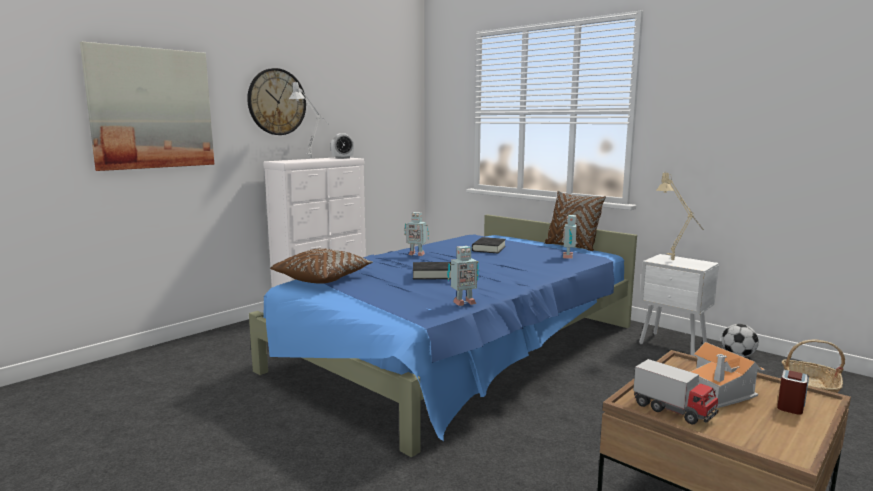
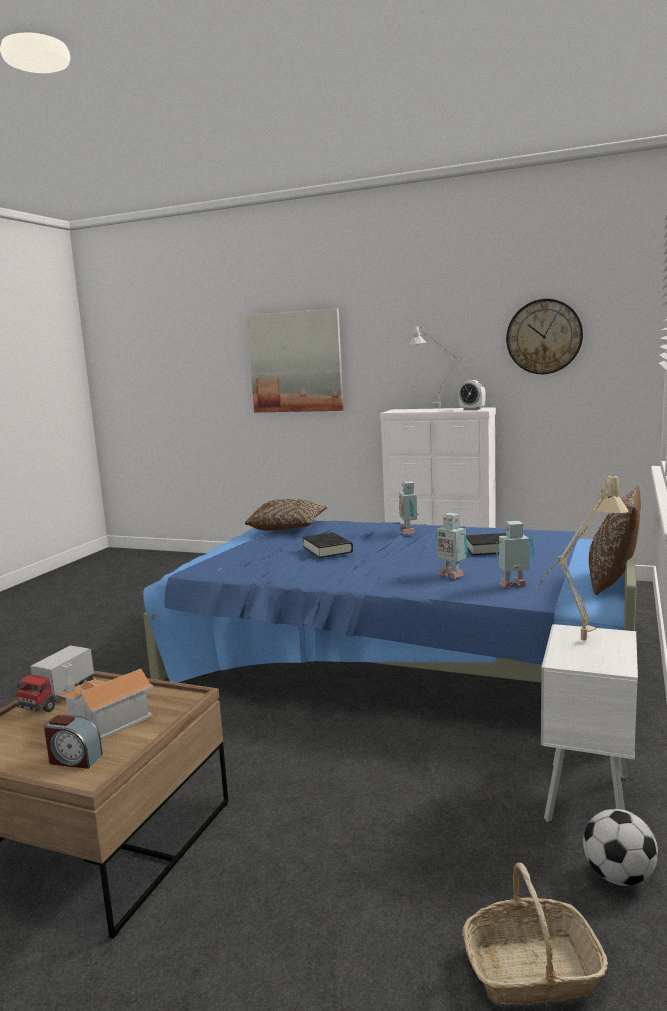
camera: 70 degrees right, 0 degrees up
wall clock [247,68,306,135] -> wall clock moved to [506,299,583,374]
toy robot [447,246,479,306] -> toy robot moved to [436,513,468,579]

